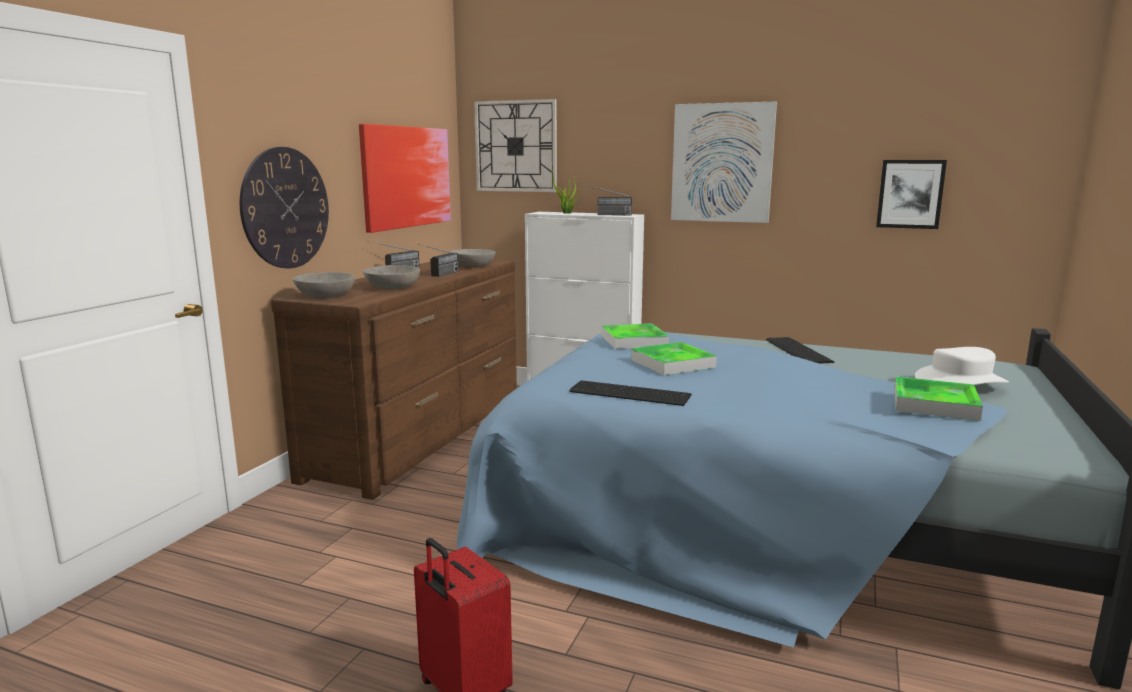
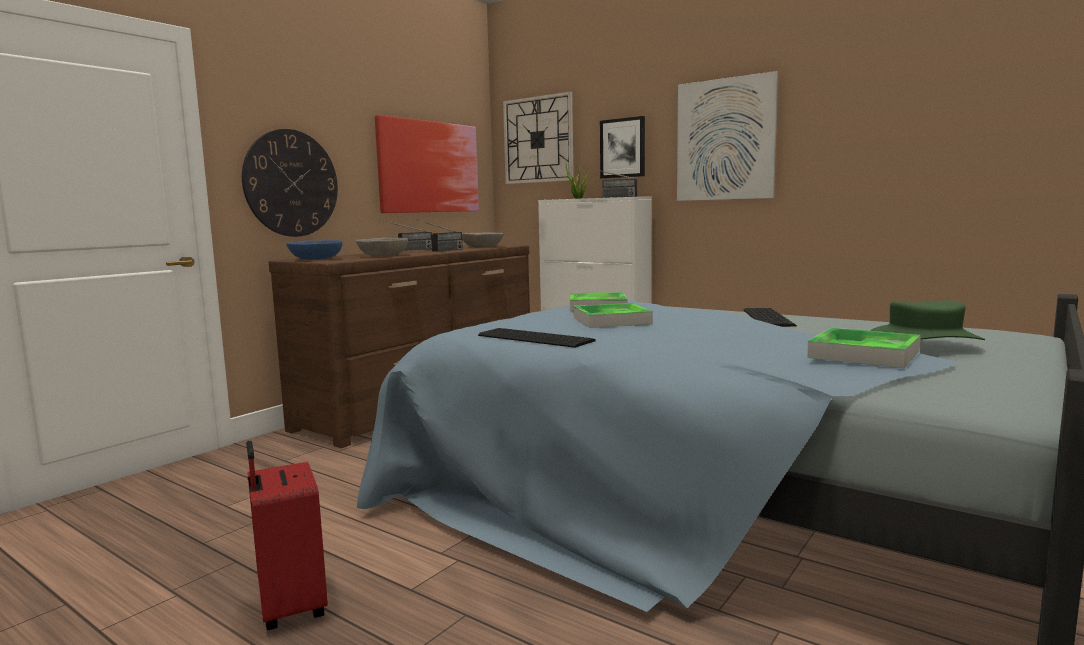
camera: 15 degrees right, 5 degrees down
grey bowl [293,272,355,298] -> blue bowl [286,240,343,260]
picture [876,160,947,229] -> picture moved to [600,116,645,179]
white hat [915,347,1009,385] -> green hat [870,300,985,340]

